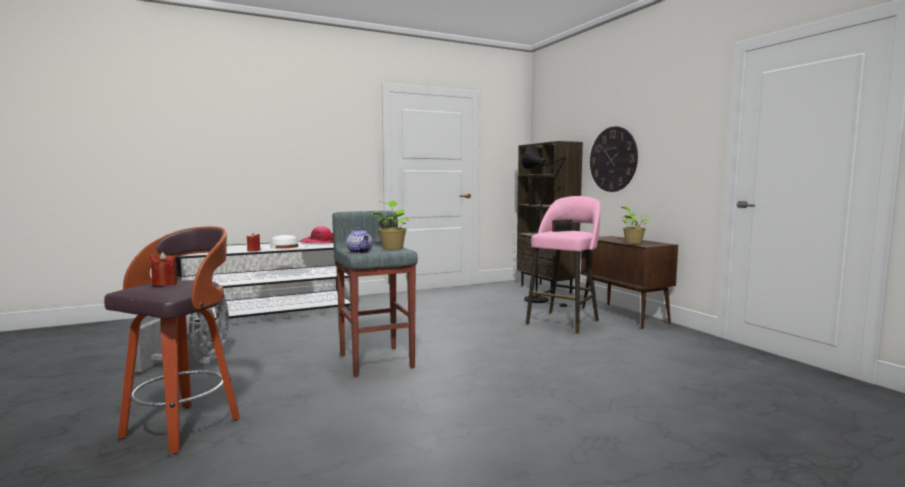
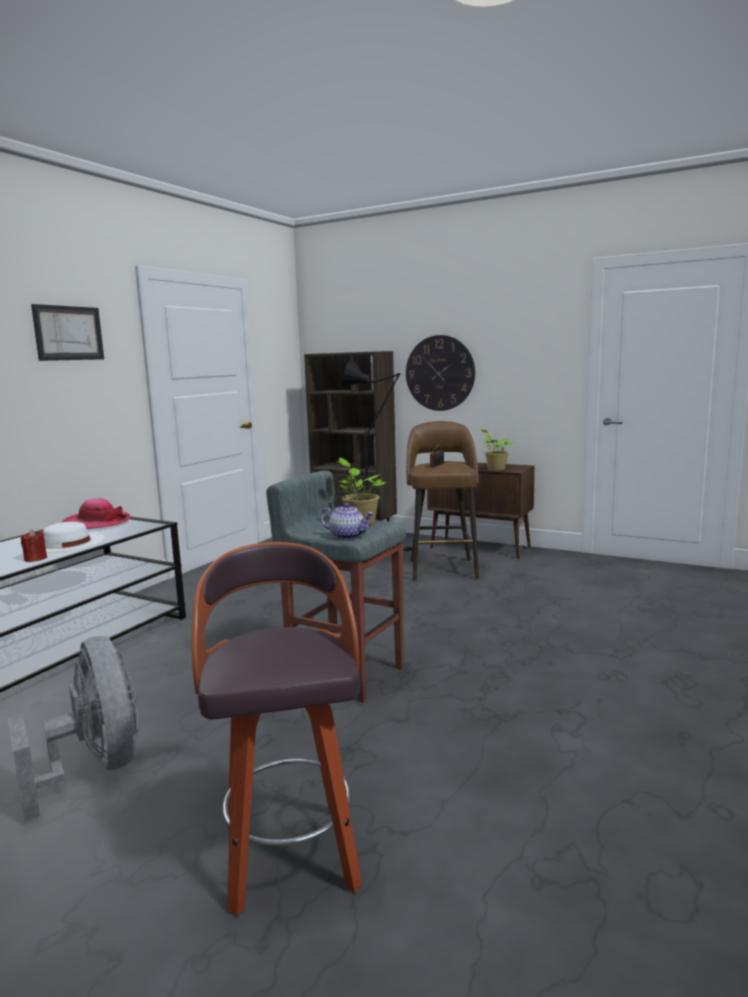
camera: 35 degrees left, 5 degrees up
red candle [150,252,177,286] -> none
pink stool [526,196,600,334] -> brown stool [406,421,479,581]
none -> picture [31,304,104,361]

